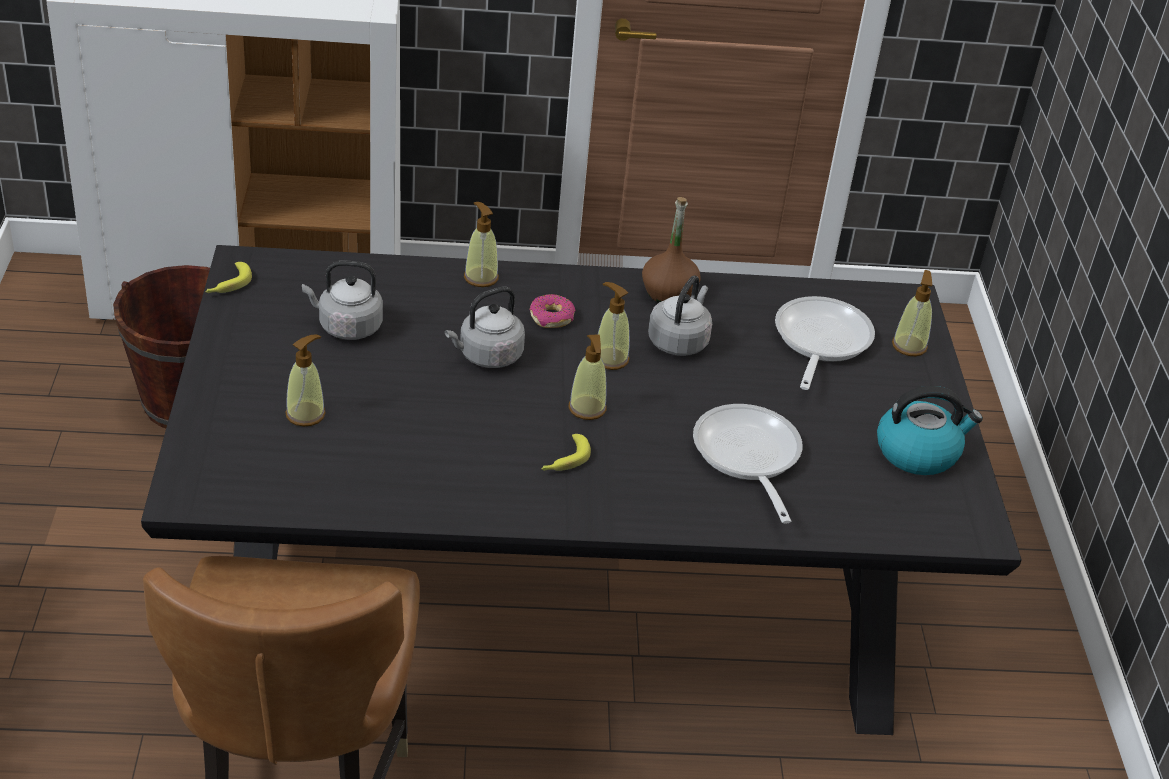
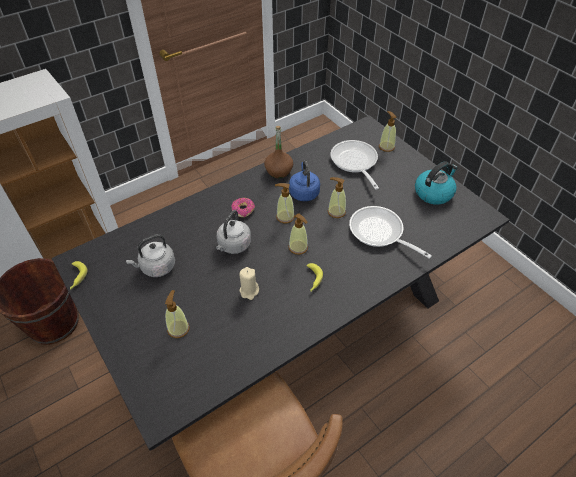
camera: 30 degrees left, 10 degrees up
soap dispenser [464,202,499,287] -> soap dispenser moved to [328,177,346,218]
grey kettle [648,275,712,356] -> blue kettle [289,160,320,201]
none -> beige candle [239,267,259,300]

